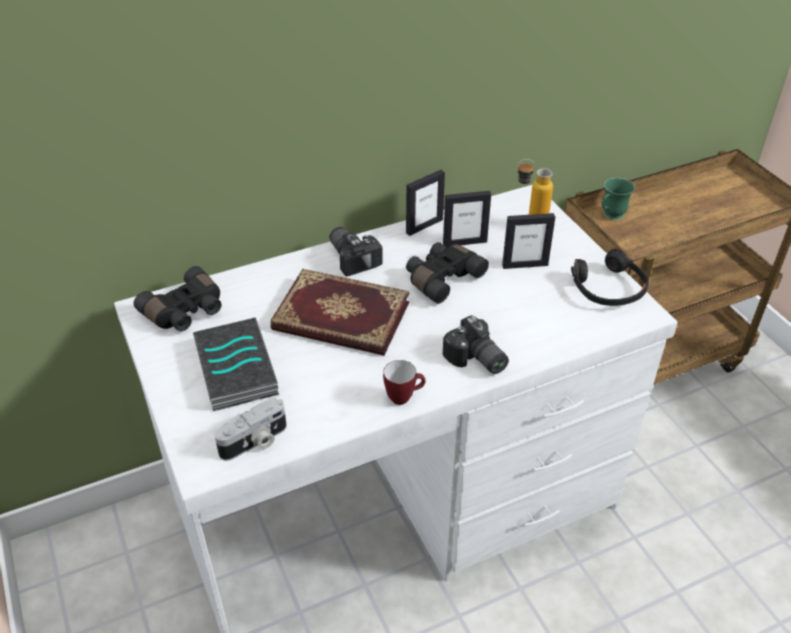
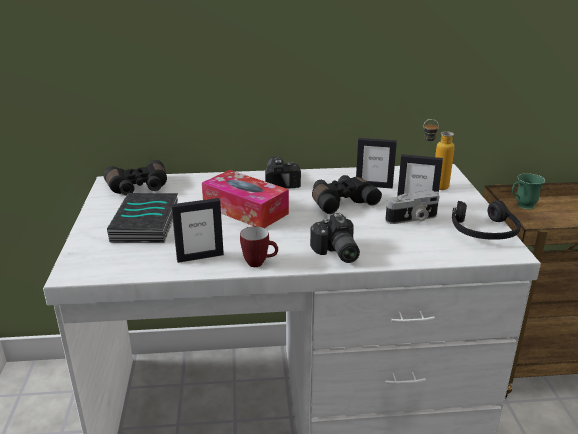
camera: 20 degrees right, 15 degrees down
camera [214,398,287,461] -> camera moved to [385,190,439,224]
book [271,269,410,356] -> tissue box [202,170,289,228]
picture frame [406,170,445,236] -> picture frame moved to [171,198,224,263]

